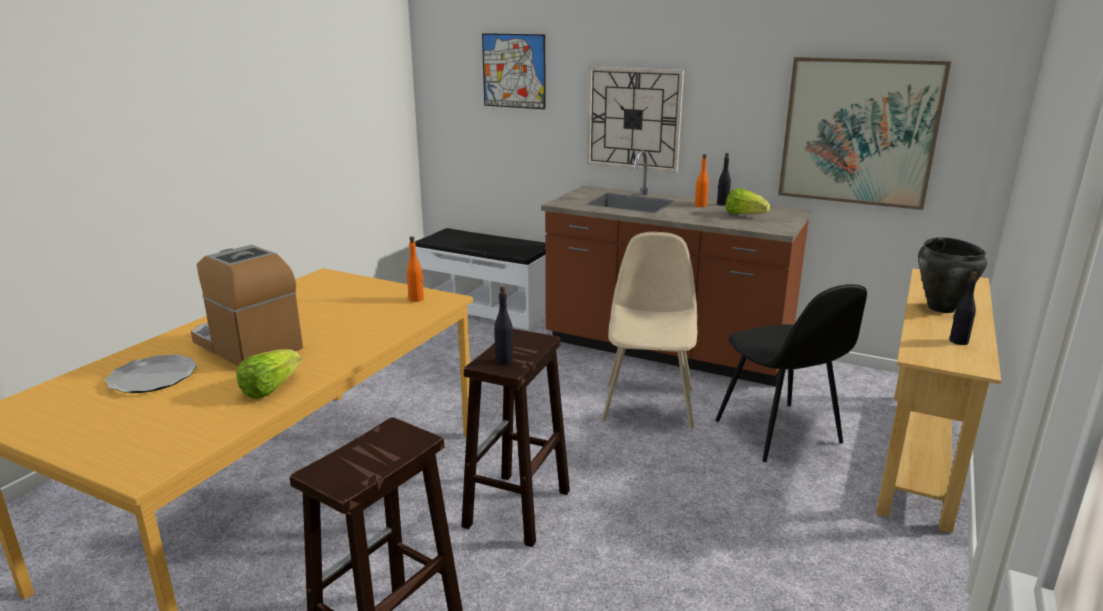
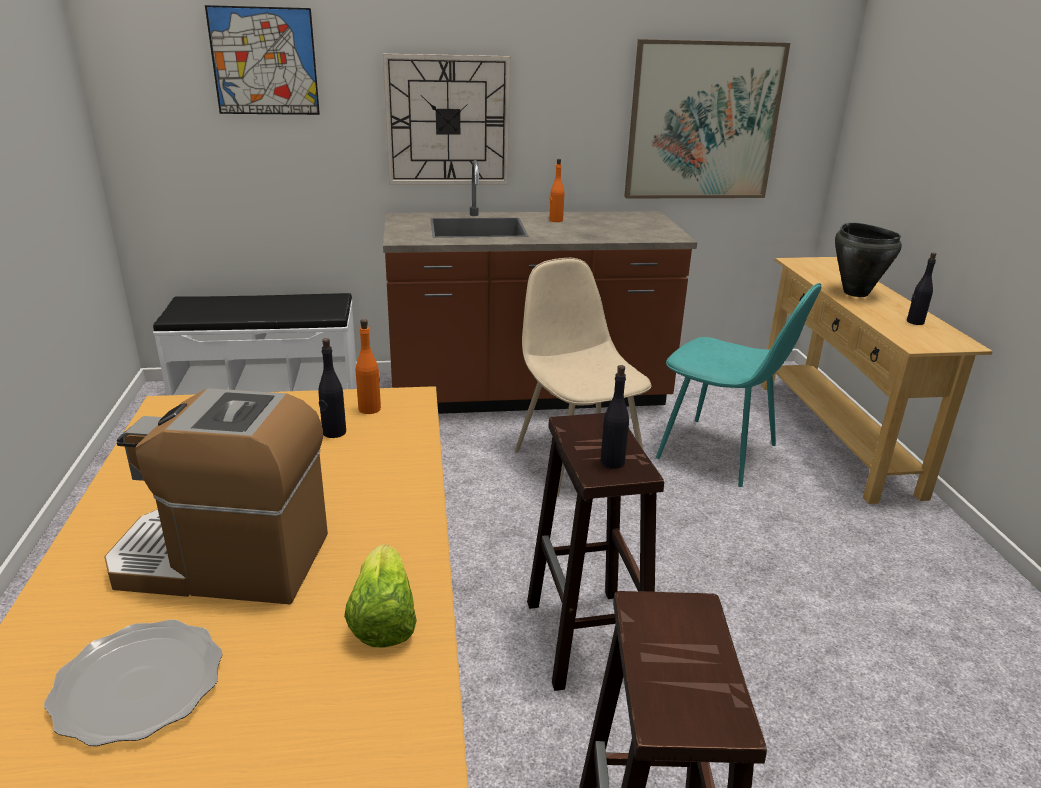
camera: 35 degrees left, 5 degrees up
black chair [716,284,867,462] -> turquoise chair [656,283,822,487]
black bottle [717,153,731,206] -> black bottle moved to [318,338,346,438]
lettuce [725,188,770,214] -> none

